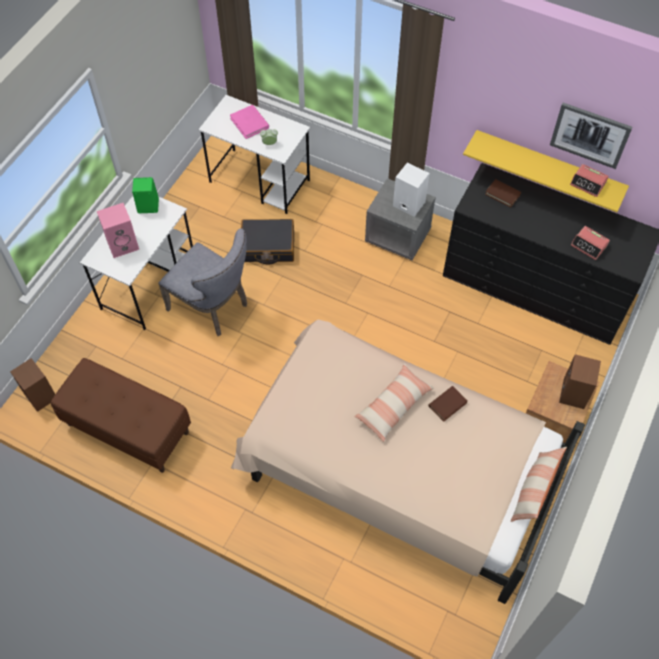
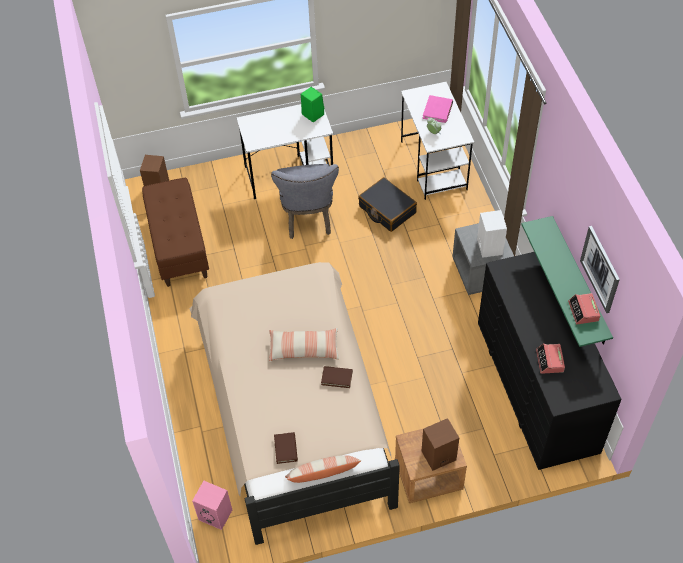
camera: 50 degrees right, 5 degrees down
pink speaker [97,203,139,258] -> pink speaker moved to [192,481,232,530]
yellow shelf [463,130,629,212] -> green shelf [521,216,613,347]
brown book [485,179,521,208] -> brown book moved to [274,432,298,464]

